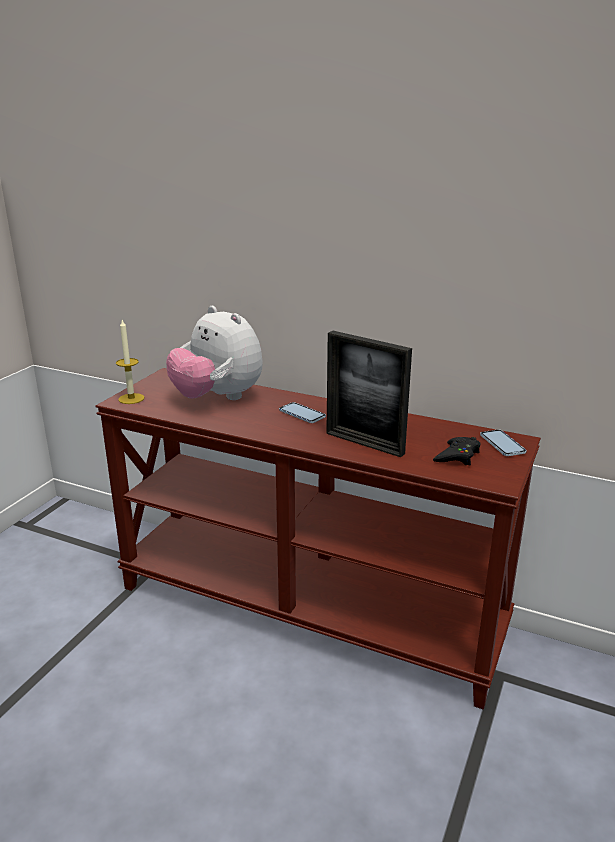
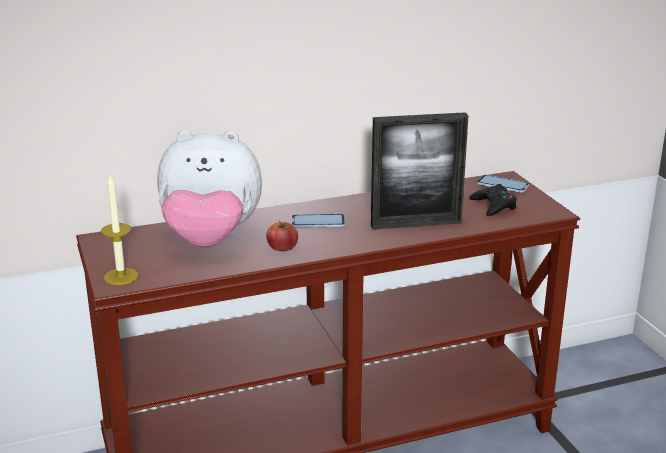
camera: 45 degrees left, 0 degrees up
none -> apple [266,221,298,251]

